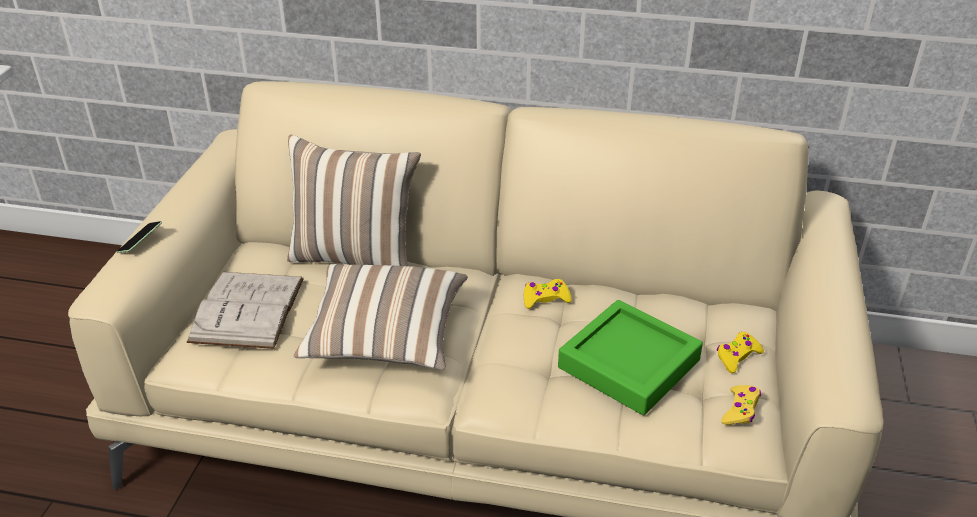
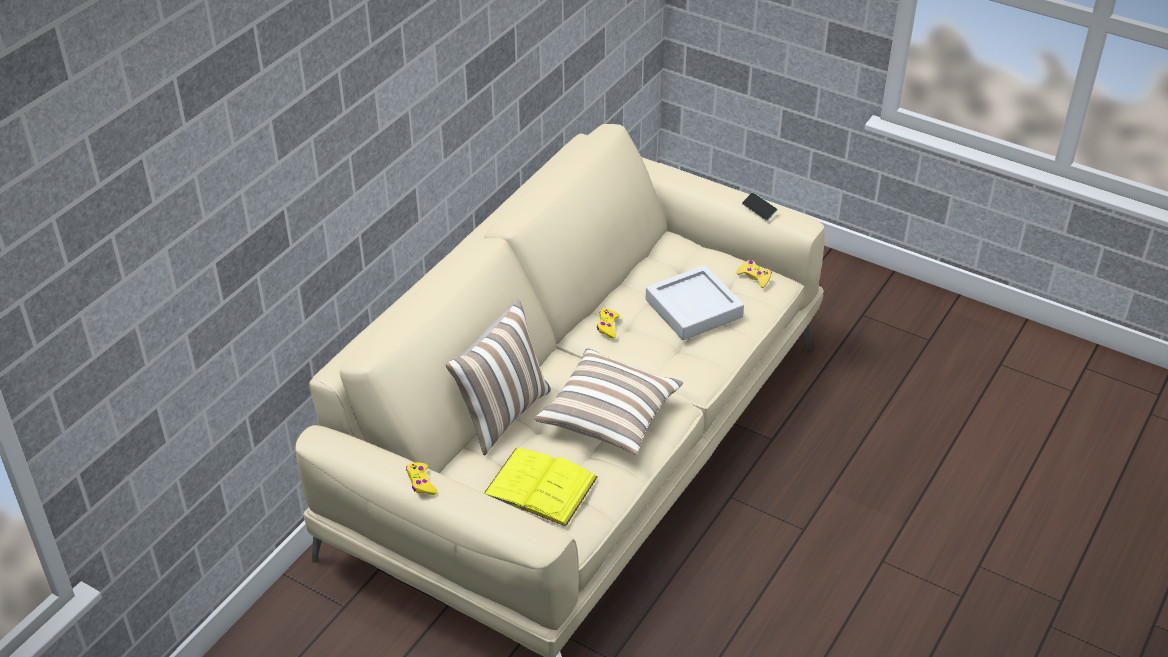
camera: 70 degrees left, 5 degrees up
phone [117,221,162,253] -> phone moved to [742,192,778,221]
white book [187,272,304,349] -> yellow book [484,447,598,527]
green tray [558,300,703,415] -> grey tray [646,265,744,340]
yellow game controller [717,332,764,373] -> yellow game controller moved to [406,462,437,495]

